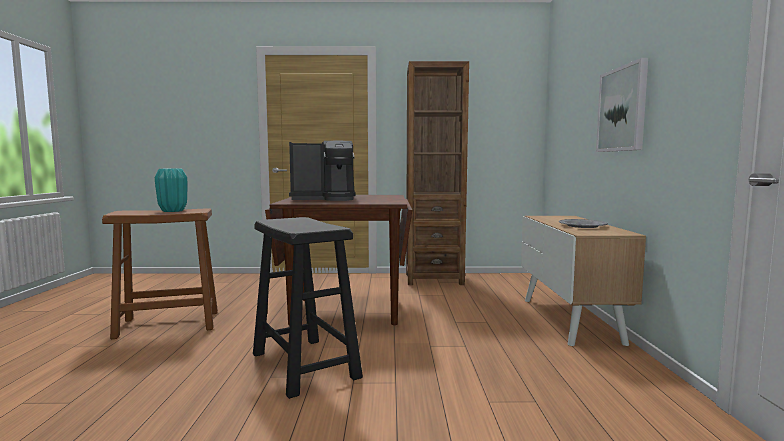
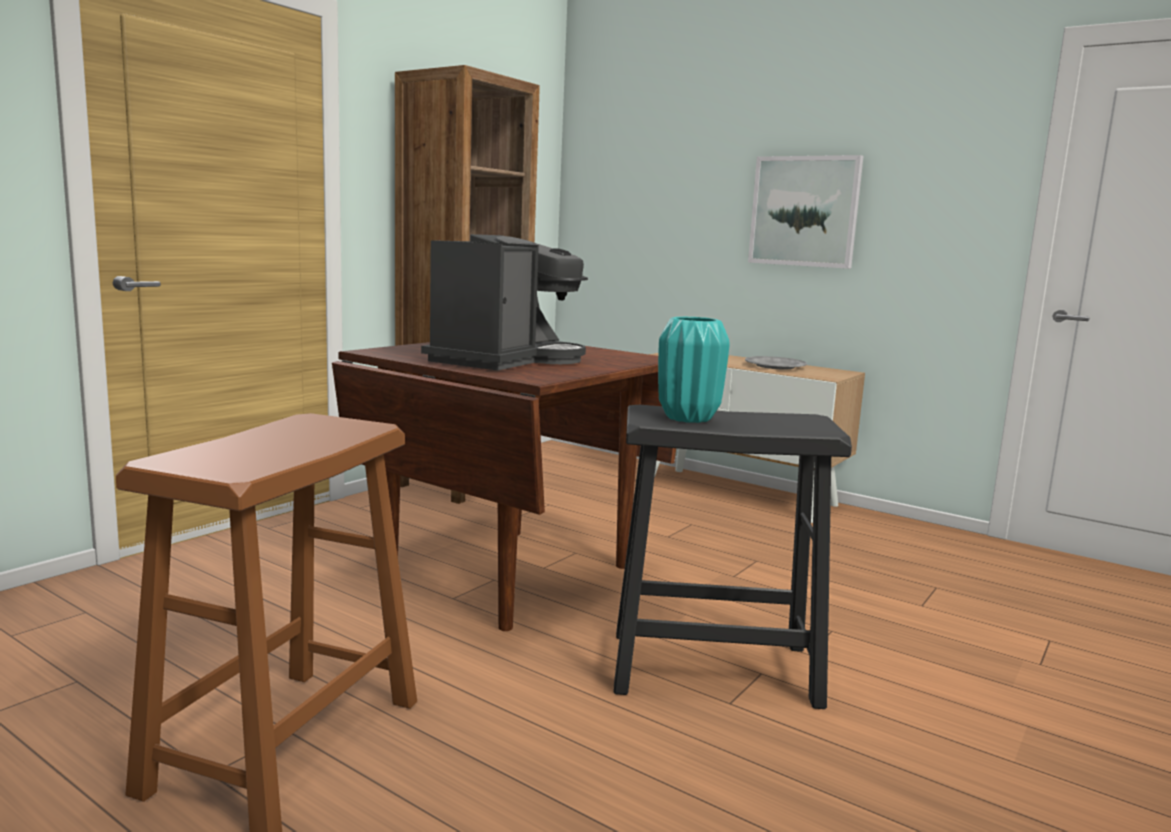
camera: 55 degrees left, 5 degrees up
turquoise vase [155,169,187,212] -> turquoise vase moved to [658,316,730,423]

